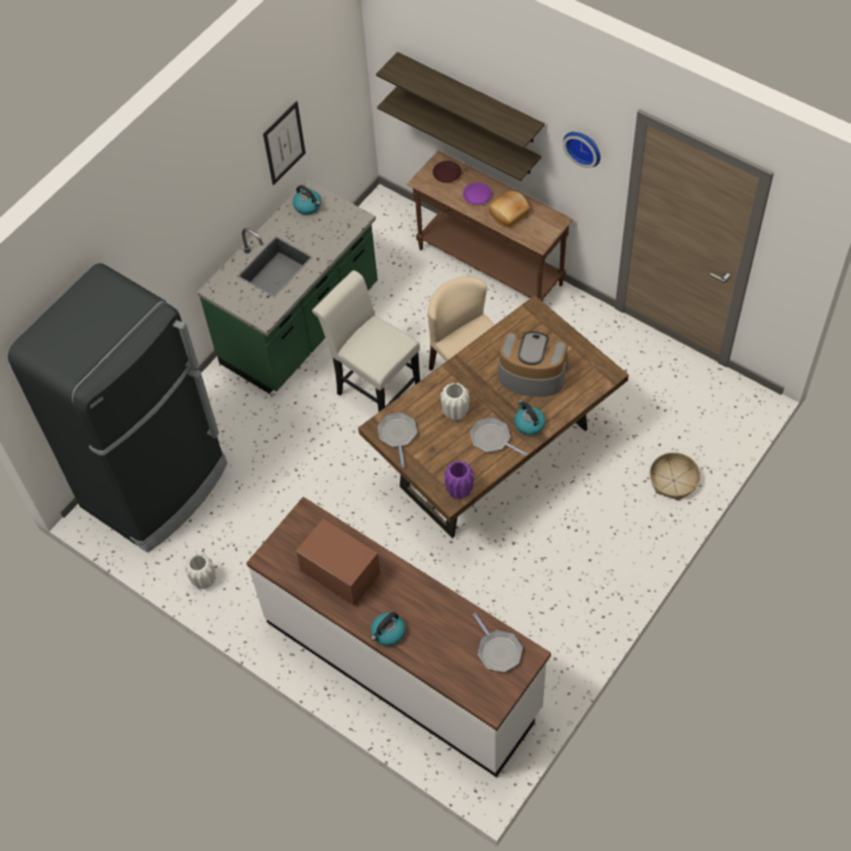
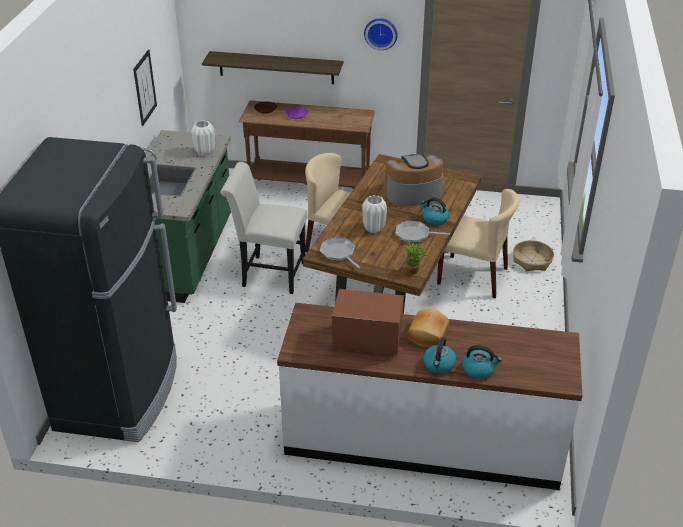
camera: 30 degrees left, 20 degrees down
white vase [185,554,216,589] -> white vase moved to [191,121,215,156]
kettle [293,185,321,215] -> kettle moved to [462,345,502,379]
shelf [376,52,545,149] -> none
purple vase [444,461,474,499] -> potted plant [404,239,428,275]
frying pan [473,613,523,672] -> none
bread [489,191,530,228] -> bread moved to [408,309,449,348]
none -> beige chair [437,189,520,298]

